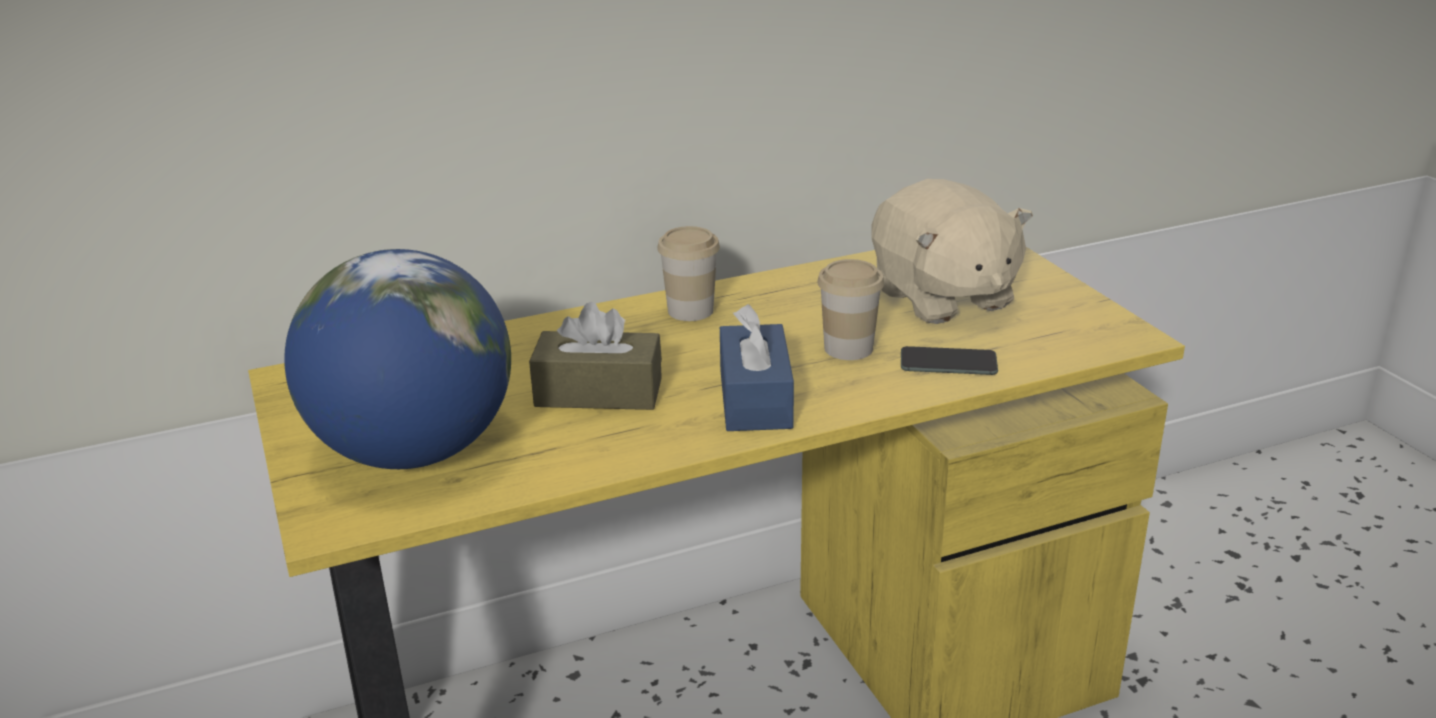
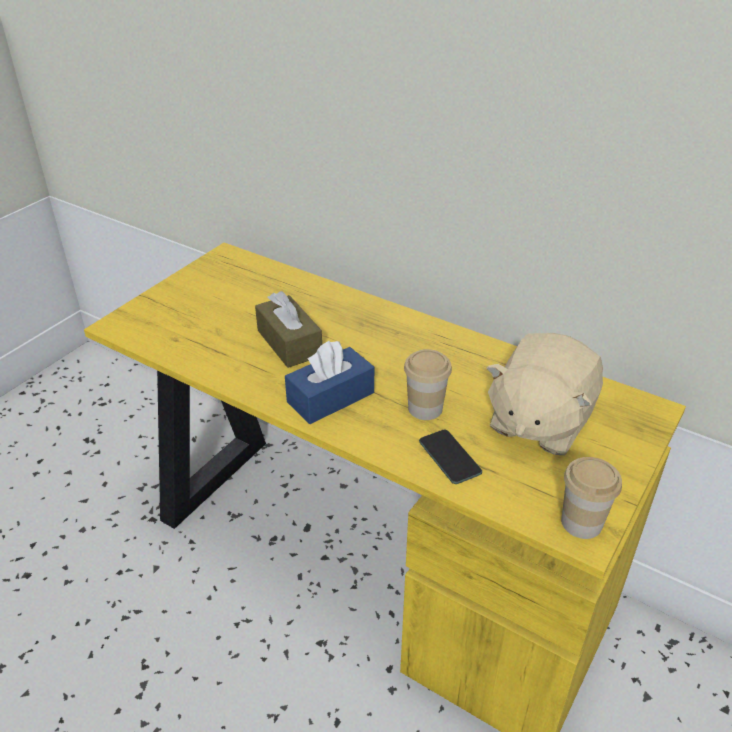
camera: 55 degrees right, 10 degrees up
globe [284,249,511,469] -> none
cup [657,226,720,321] -> cup moved to [561,457,622,539]

